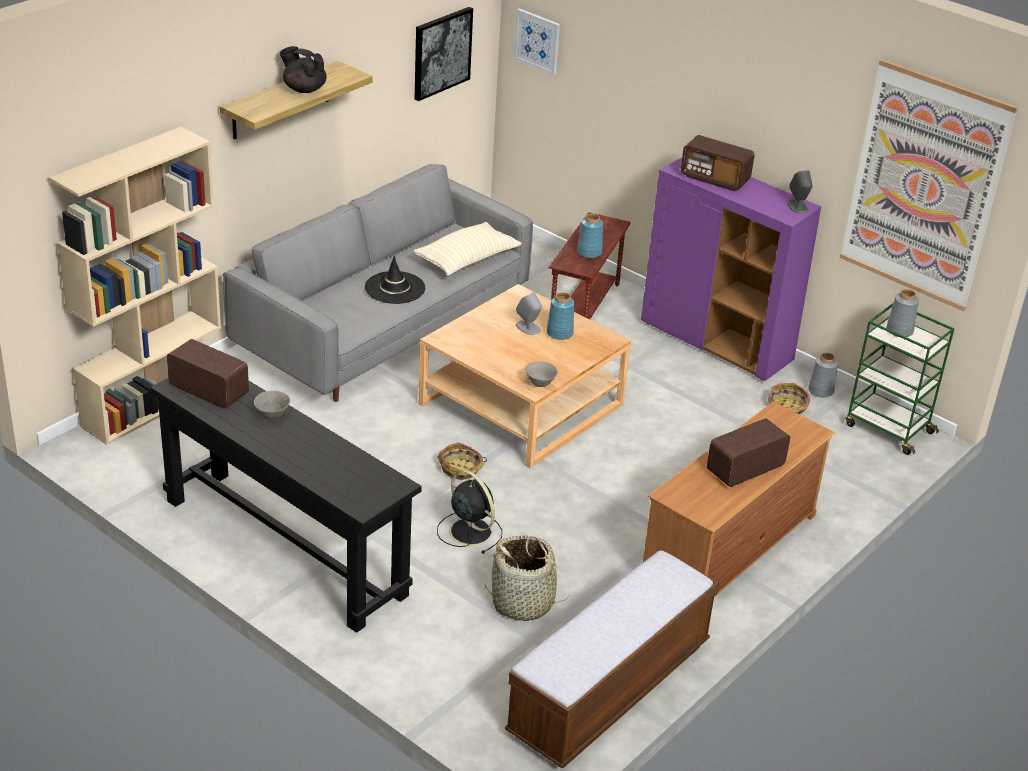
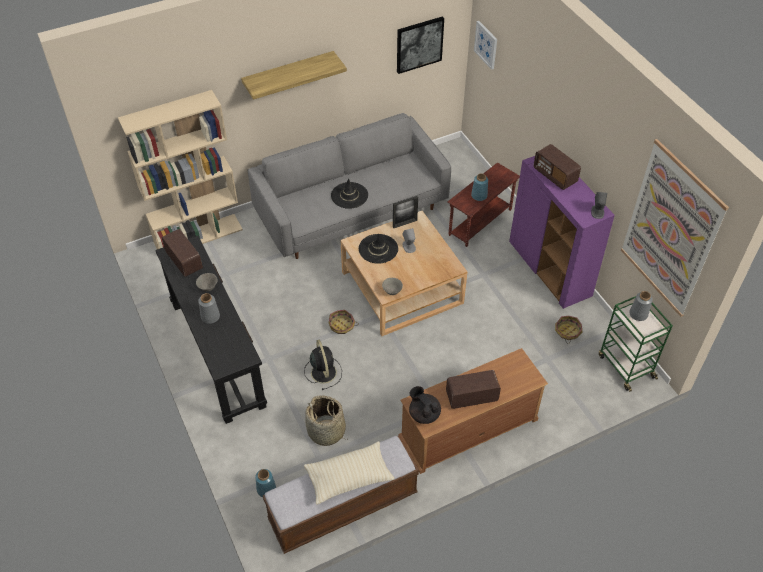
camera: 25 degrees right, 15 degrees up
black teapot [280,46,327,93] -> black teapot moved to [409,386,441,424]
beige pillow [413,222,522,276] -> beige pillow moved to [304,441,395,505]
blue vase [547,292,574,340] -> blue vase moved to [255,469,276,497]
grey vase [808,352,838,397] -> grey vase moved to [198,293,220,324]
none -> black hat [359,234,398,264]
none -> picture frame [393,196,418,228]

